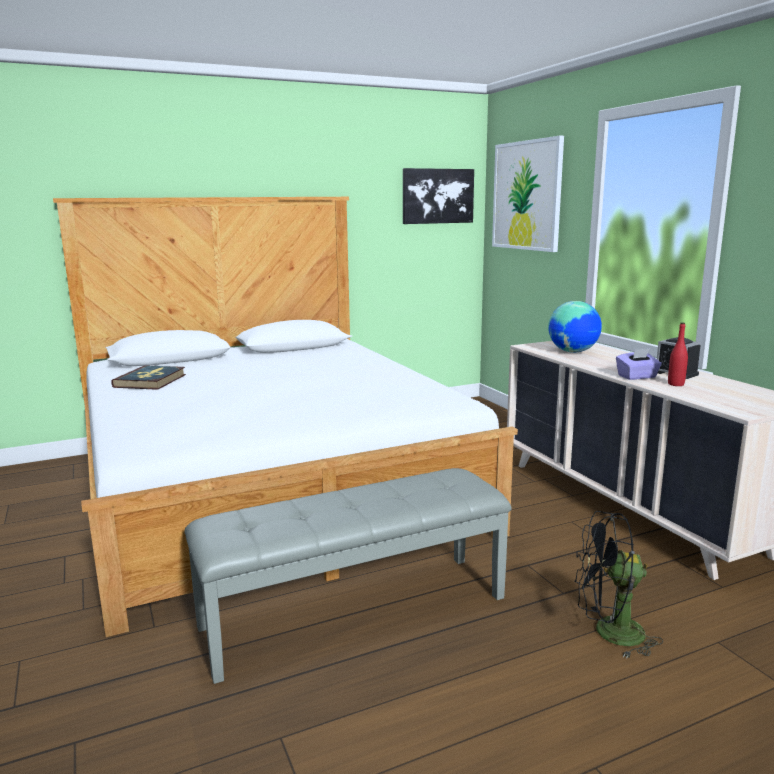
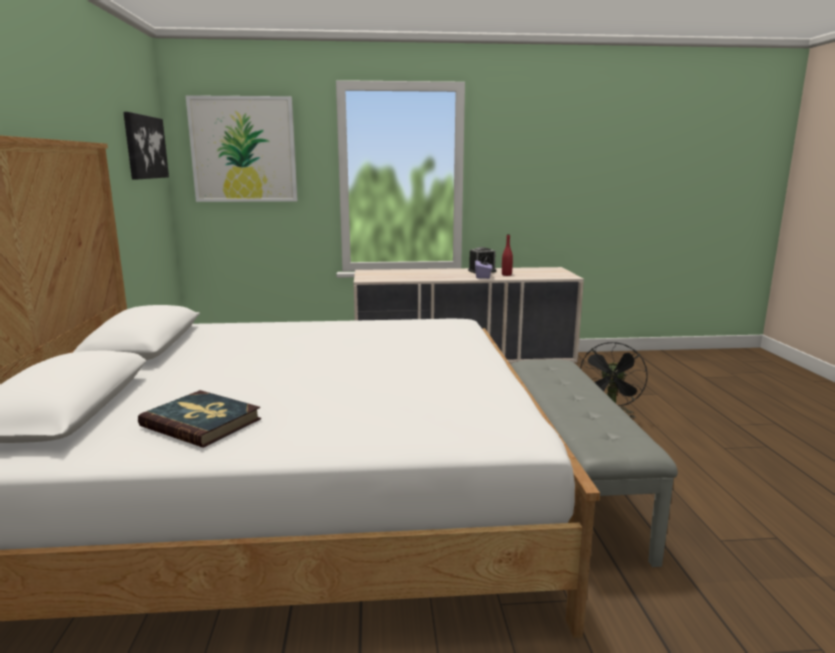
camera: 70 degrees left, 0 degrees up
globe [548,301,602,353] -> none

